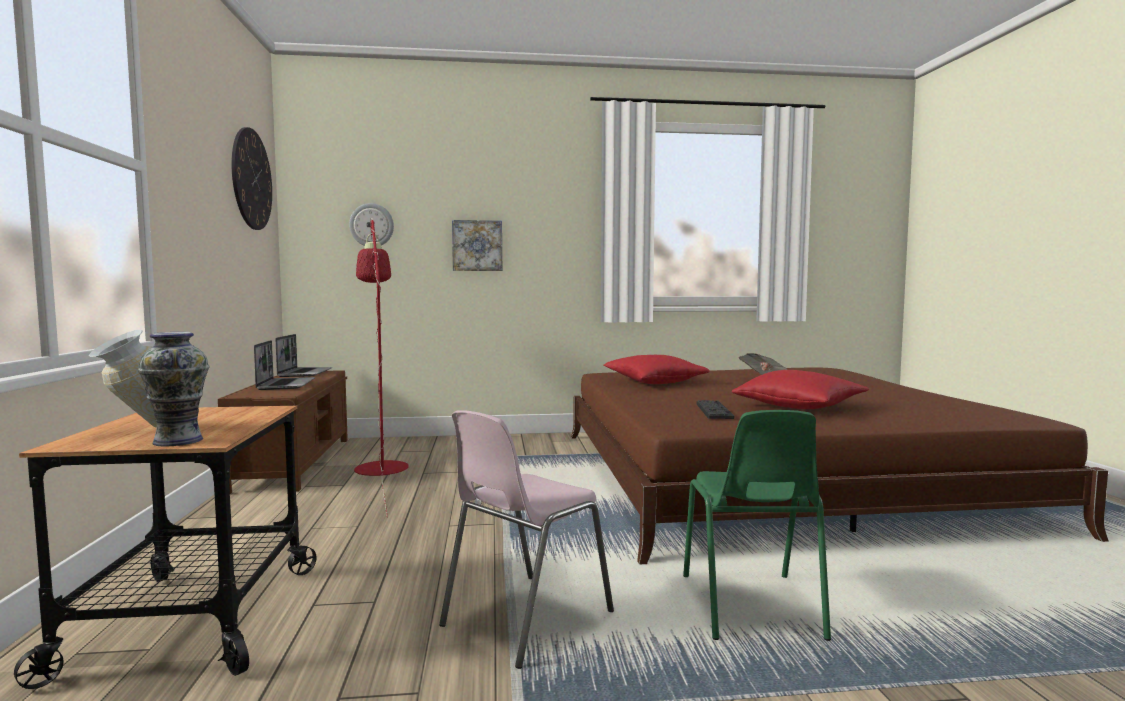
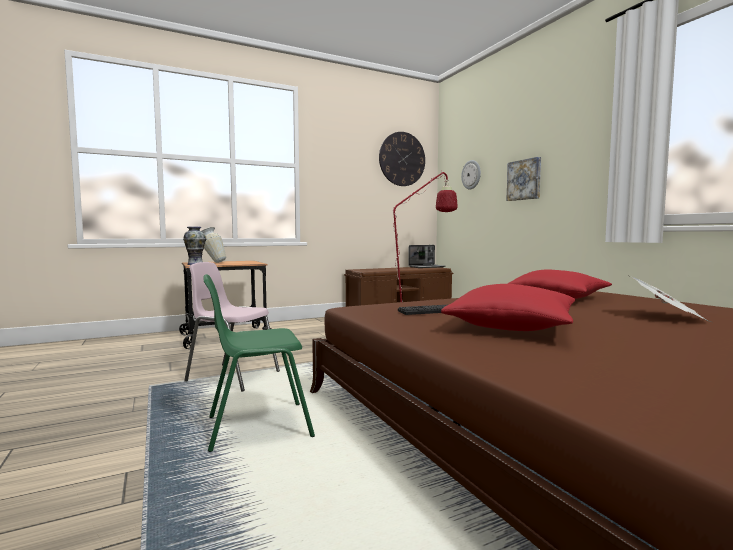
camera: 70 degrees right, 0 degrees up
laptop [254,340,315,390] -> none

